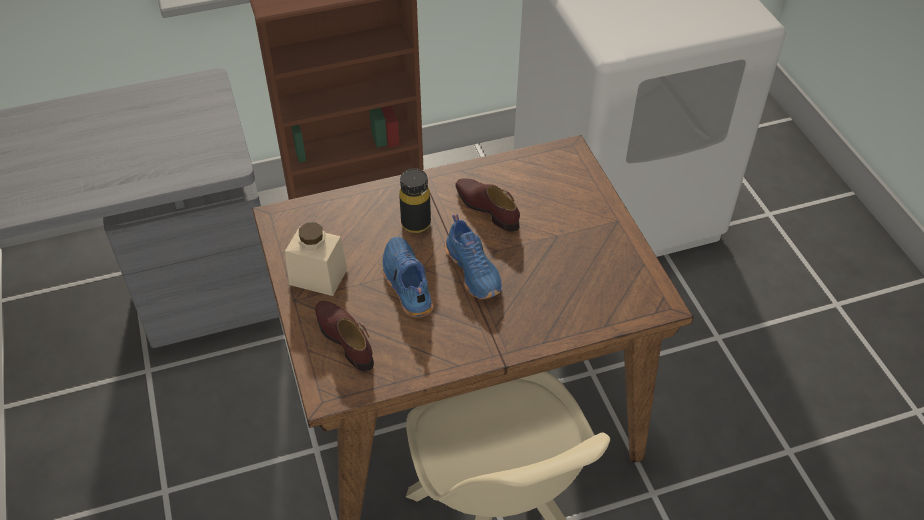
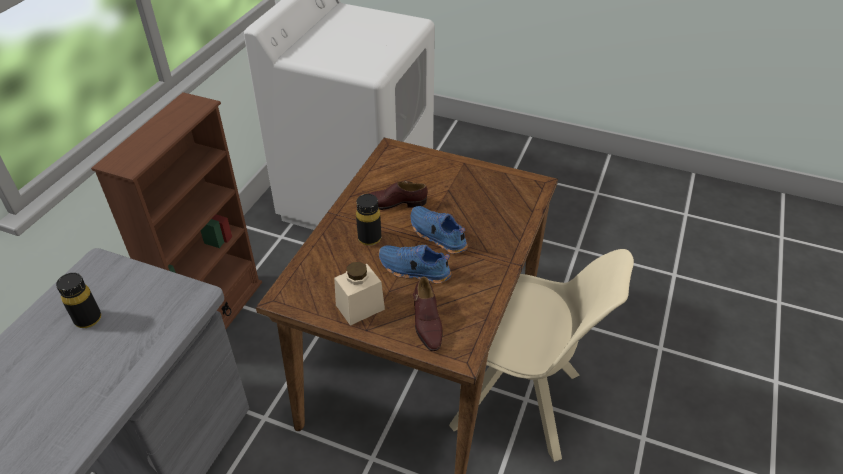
camera: 50 degrees left, 5 degrees down
brown shoe [315,301,374,371] -> brown shoe turned 105 degrees counterclockwise [413,276,443,351]
blue shoe [445,214,502,299] -> blue shoe turned 150 degrees counterclockwise [410,206,468,254]
none -> black bottle [56,273,101,328]

